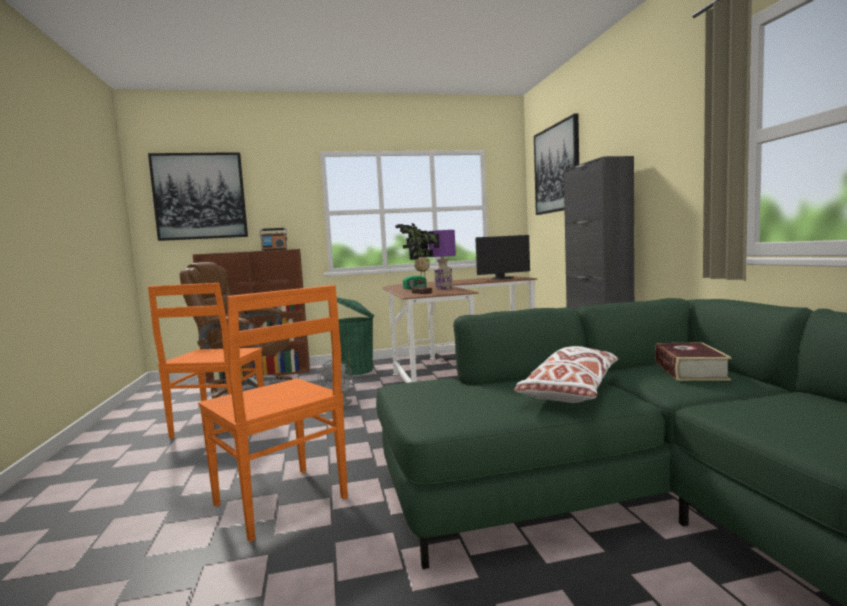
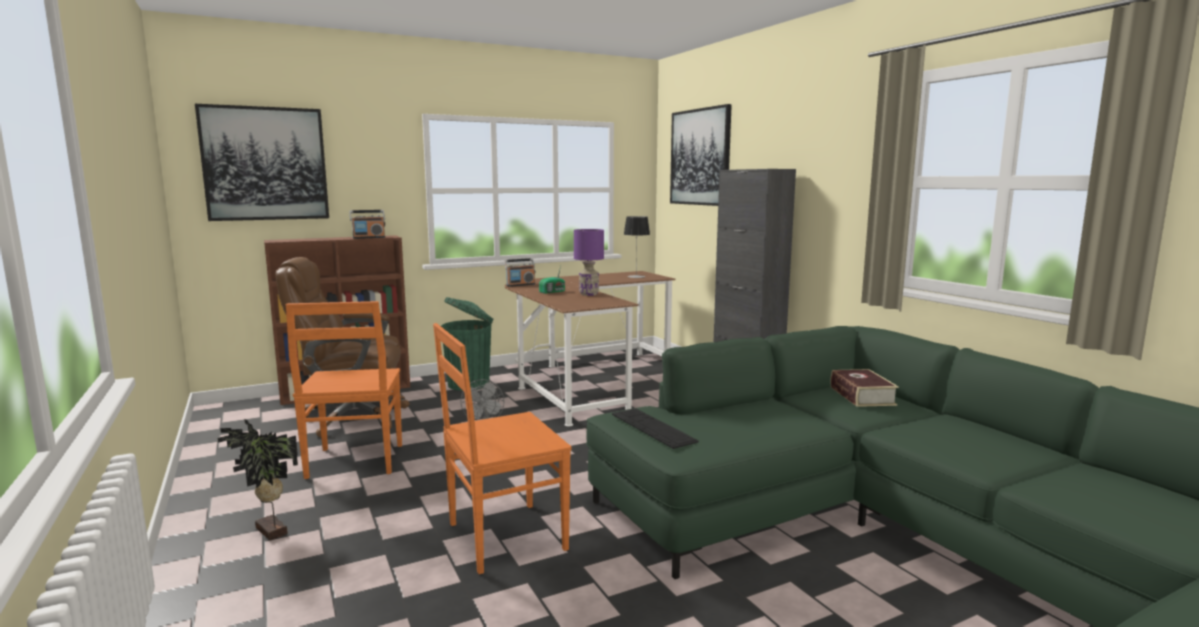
camera: 15 degrees left, 5 degrees up
orange chair [198,285,348,542] -> orange chair turned 120 degrees clockwise [433,323,572,574]
potted plant [395,223,440,294] -> potted plant moved to [217,419,298,540]
monitor [475,235,530,280] -> table lamp [624,216,650,278]
white pillow [514,346,619,403] -> none
none -> radio [504,258,535,287]
none -> keyboard [612,408,699,449]

